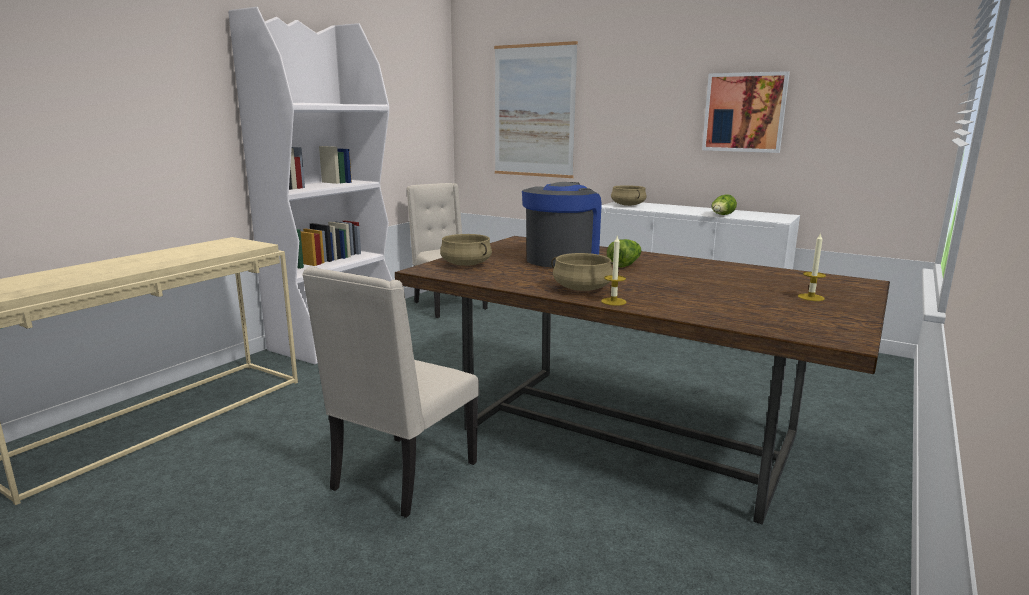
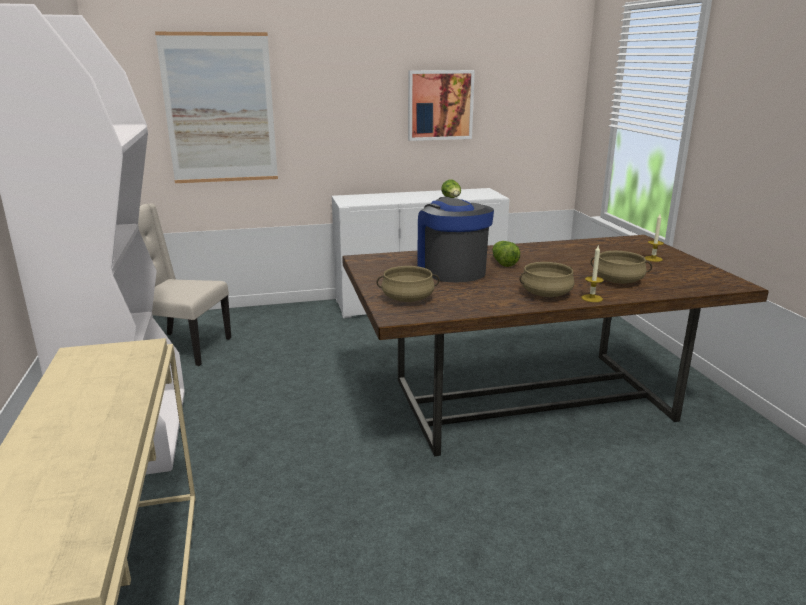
camera: 45 degrees left, 5 degrees up
beige chair [302,267,479,518] -> none
beige cooking pot [611,185,646,206] -> beige cooking pot moved to [591,251,652,284]

